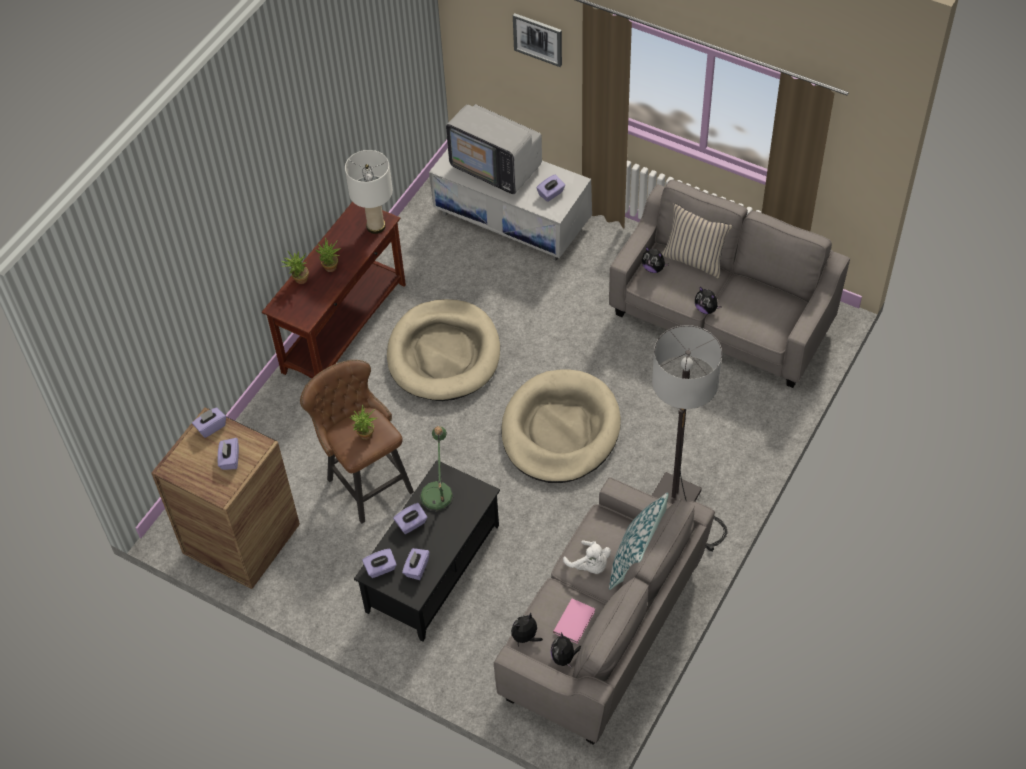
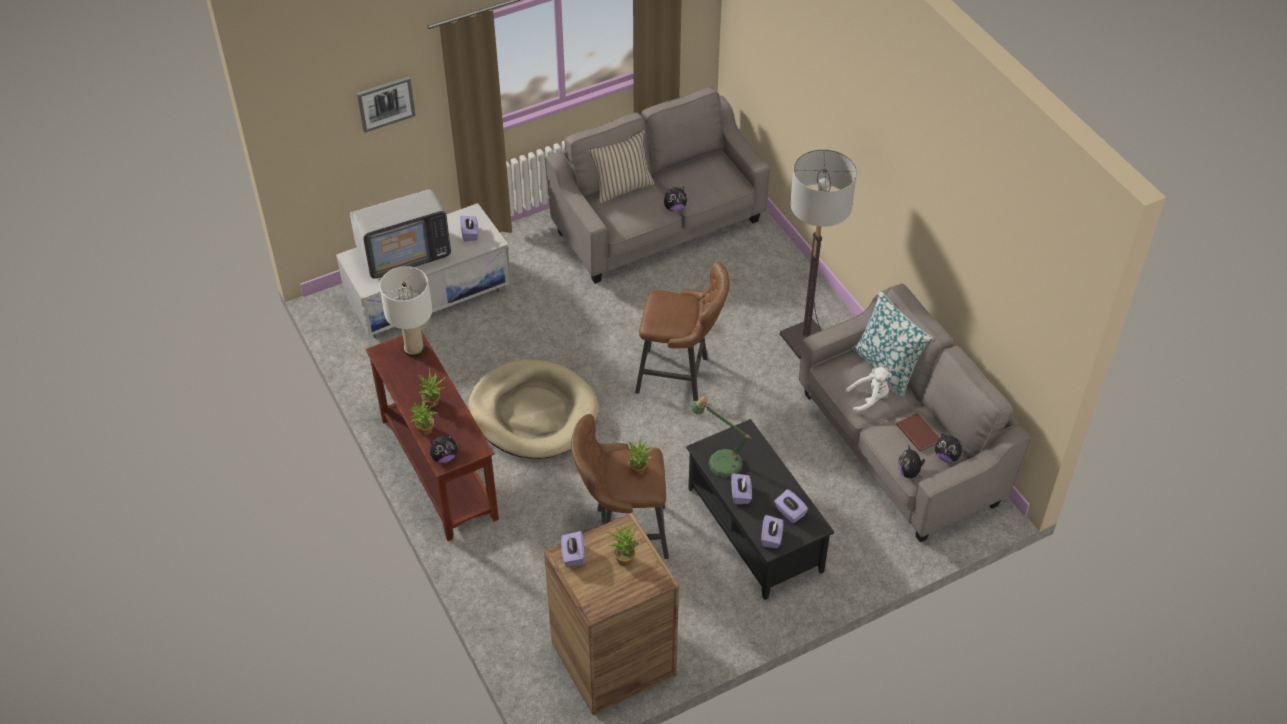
camera: 60 degrees left, 5 degrees down
purple tissue box [217,438,239,470] -> potted plant [607,522,640,566]
beige dog bed [502,369,621,483] -> brown stool [635,262,729,402]
pink book [553,599,595,644] -> brown book [896,413,940,452]
plush toy [642,247,669,273] -> plush toy moved to [430,434,457,463]

